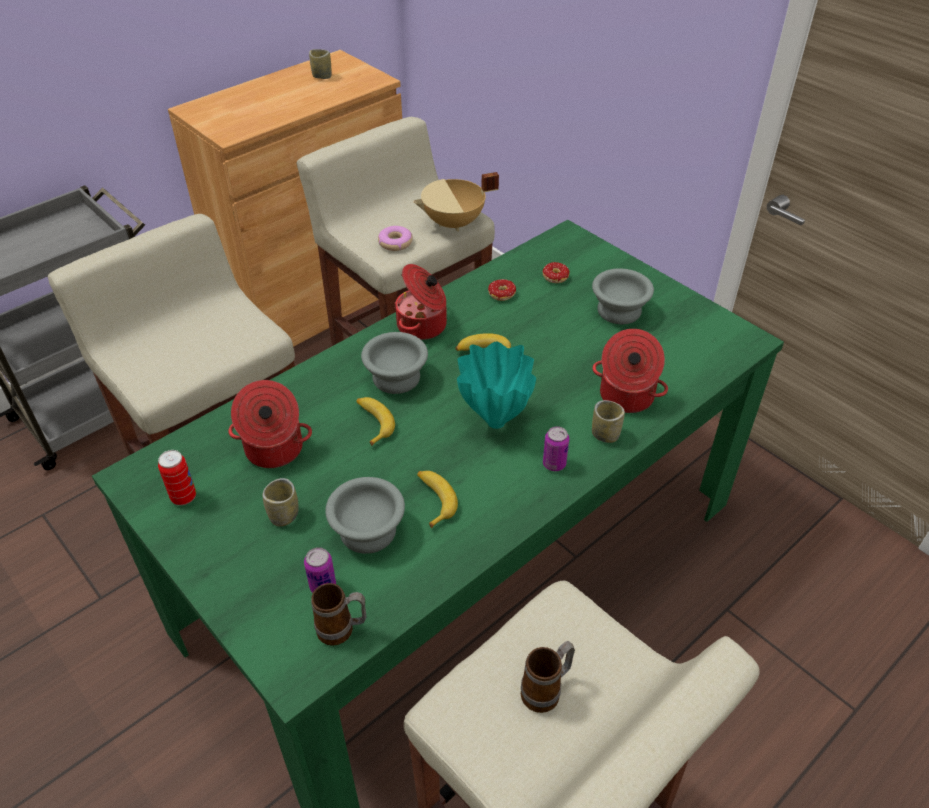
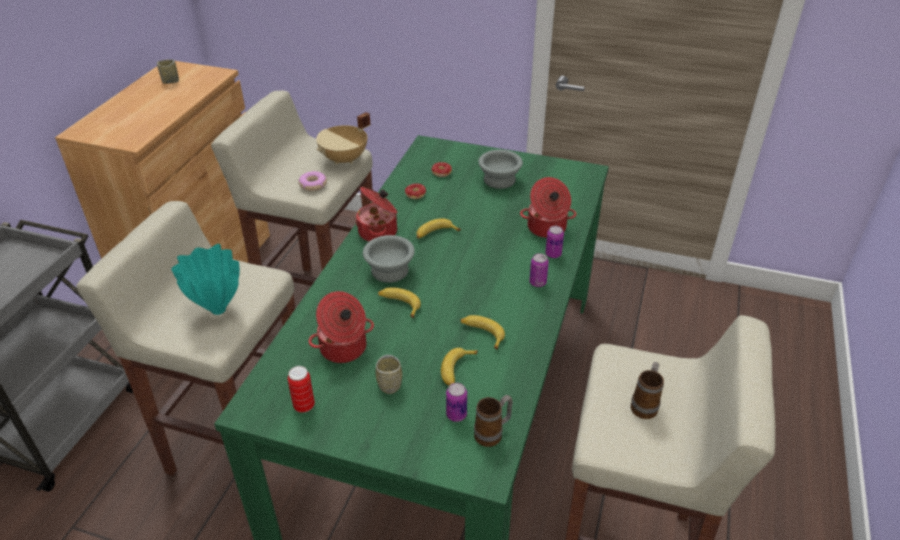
camera: 30 degrees left, 5 degrees down
grey bowl [325,477,405,554] -> banana [441,348,478,386]
turquoise vase [457,342,536,429] -> turquoise vase moved to [171,244,240,315]
cup [592,400,625,443] -> can [545,226,564,258]

